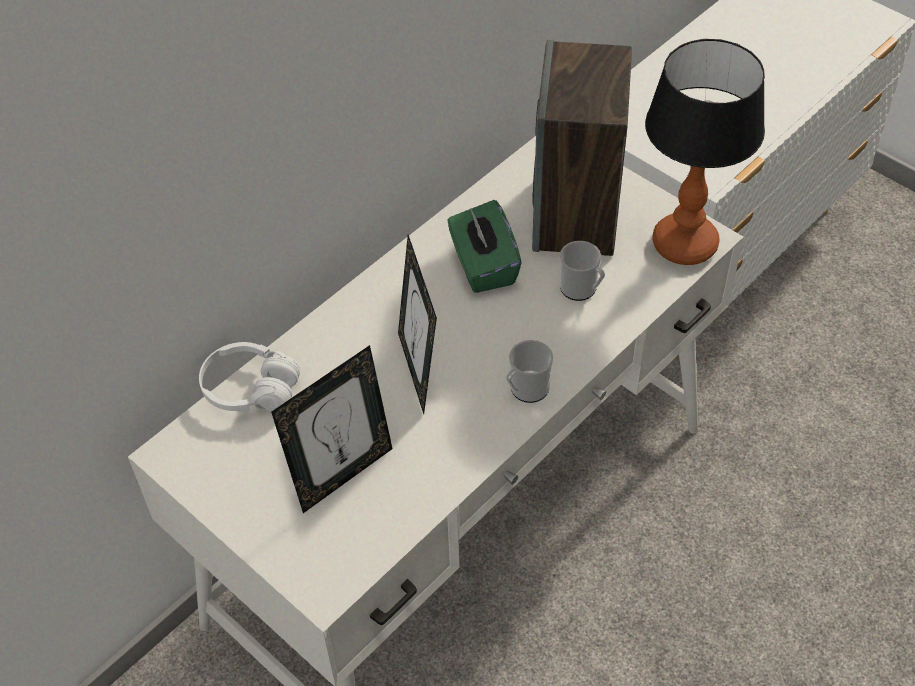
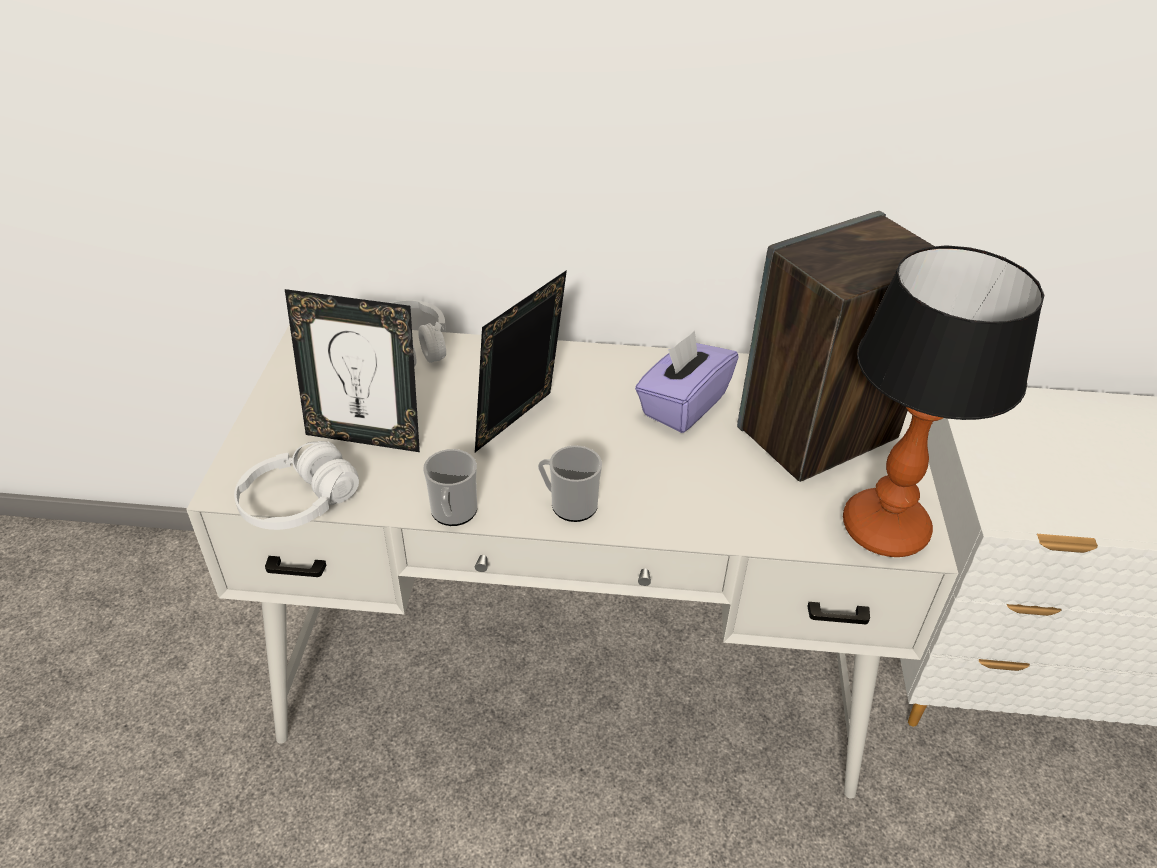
camera: 50 degrees right, 10 degrees down
green tissue box [447,200,522,293] -> purple tissue box [635,331,739,433]
mug [560,241,605,301] -> mug moved to [423,449,477,526]
none -> white headphones [234,441,359,530]

